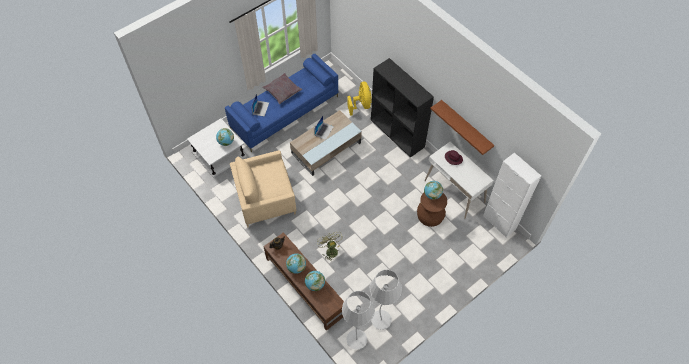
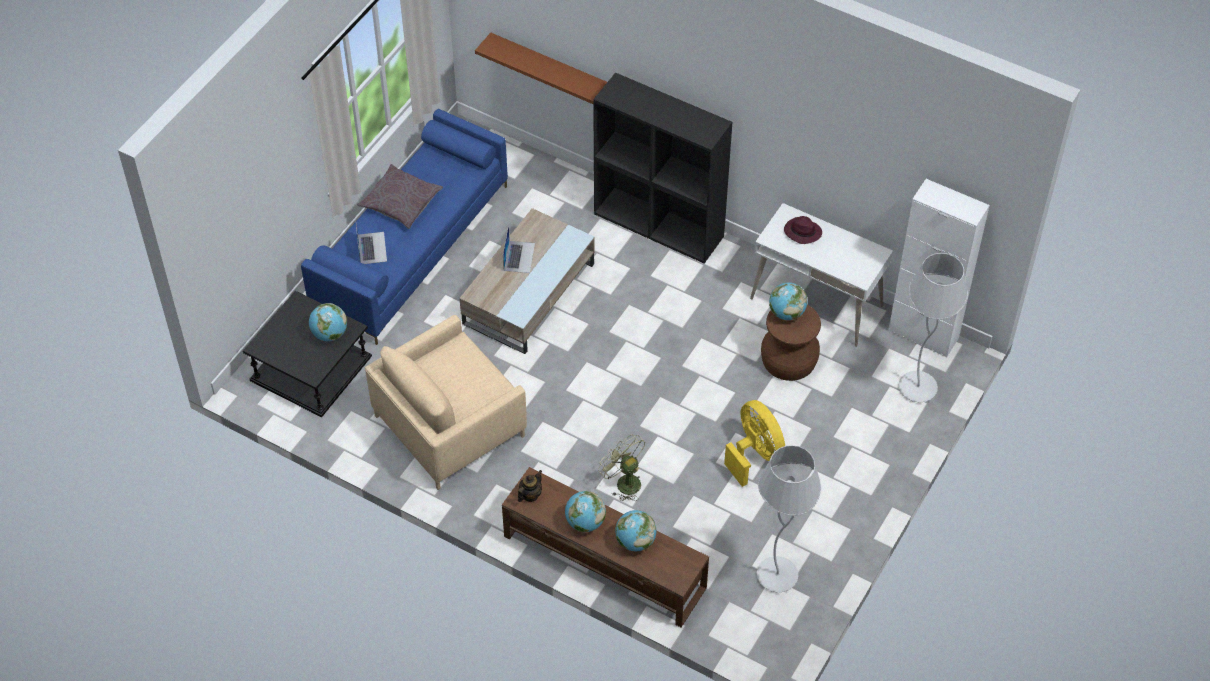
camera: 20 degrees left, 5 degrees down
white side table [187,118,247,178] -> black side table [243,291,372,417]
white floor lamp [342,291,375,350] -> white floor lamp moved to [899,253,968,403]
yellow fan [347,82,372,116] -> yellow fan moved to [724,400,785,487]
brown shelf [430,100,494,155] -> brown shelf moved to [475,33,607,104]

